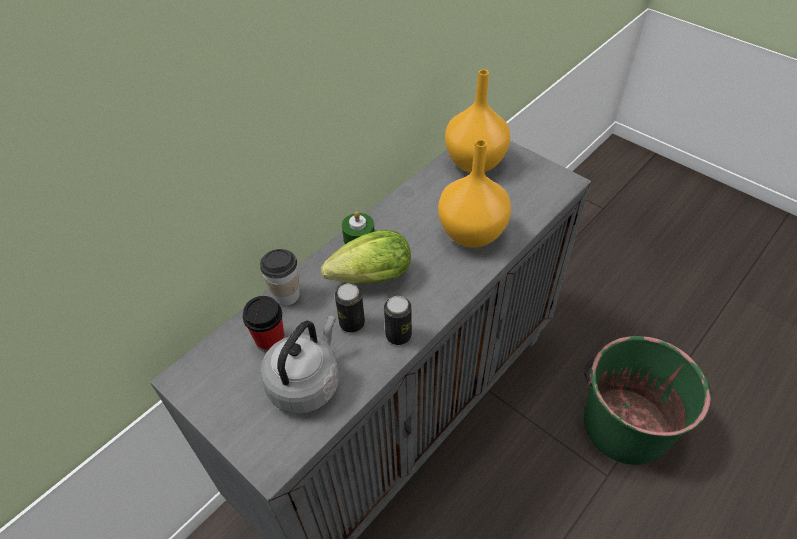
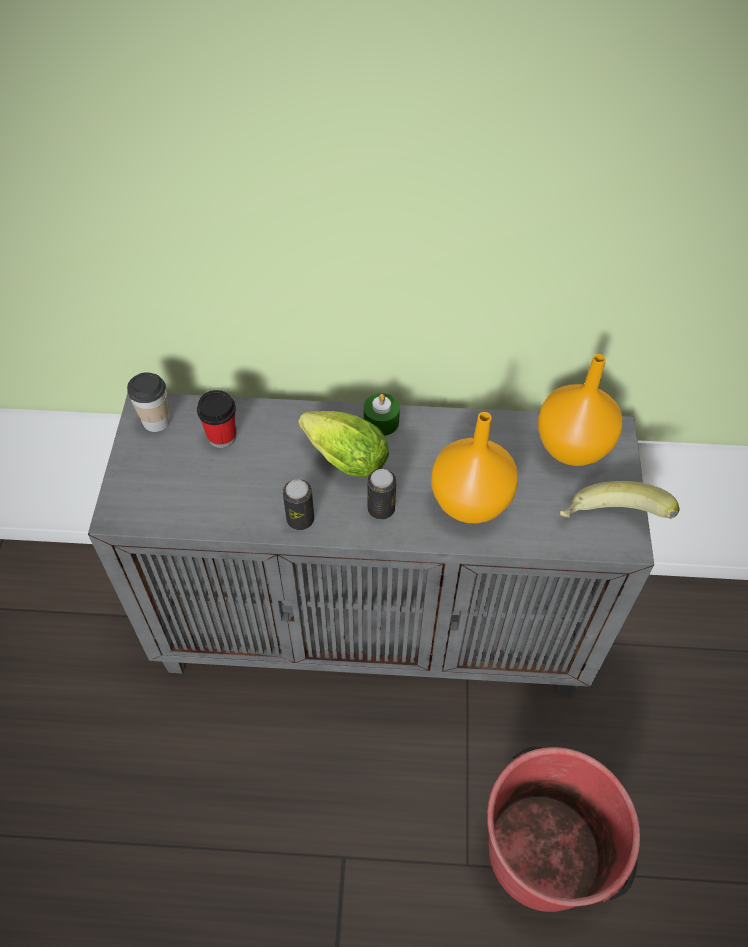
camera: 50 degrees right, 5 degrees up
cup [260,249,300,306] -> cup moved to [127,372,170,432]
grey kettle [260,316,339,413] -> none
can [335,284,365,333] -> can moved to [368,469,396,520]
green bucket [584,336,712,465] -> red bucket [487,747,640,912]
none -> banana [560,481,680,519]

